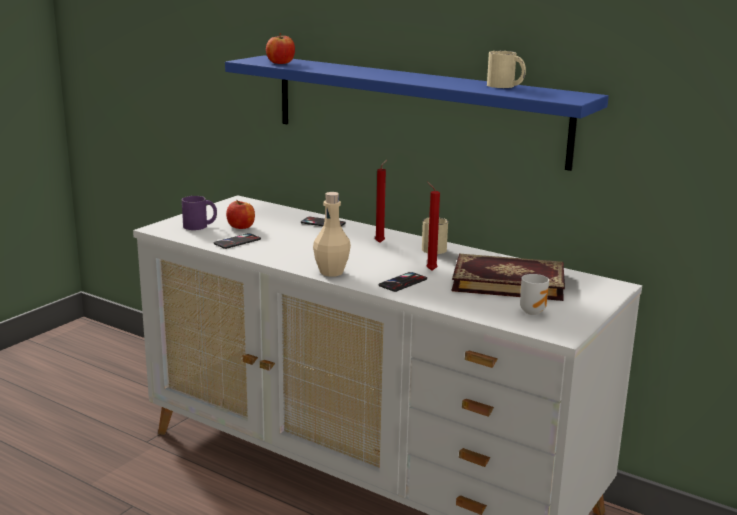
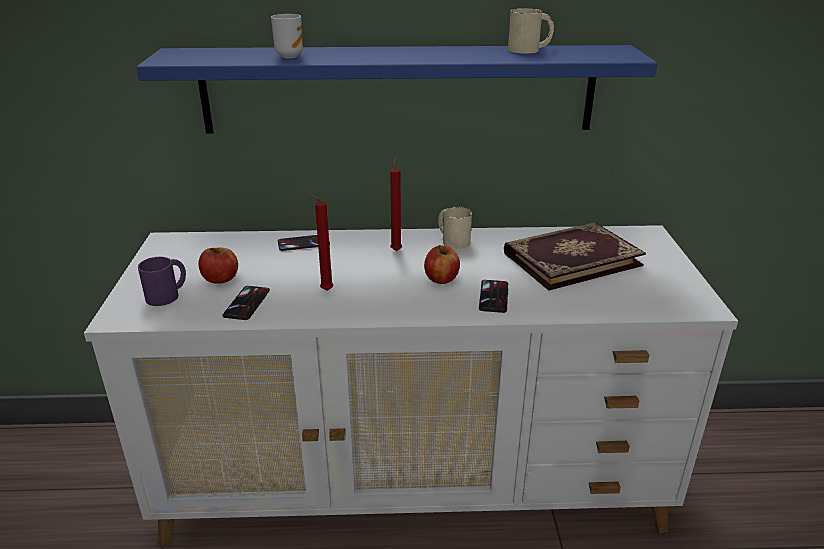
camera: 35 degrees left, 10 degrees up
apple [266,33,295,64] -> apple moved to [424,245,460,284]
beige bottle [313,192,351,277] -> none
red candle [426,182,440,271] -> red candle moved to [308,193,333,291]
mug [520,274,549,315] -> mug moved to [271,14,303,59]

